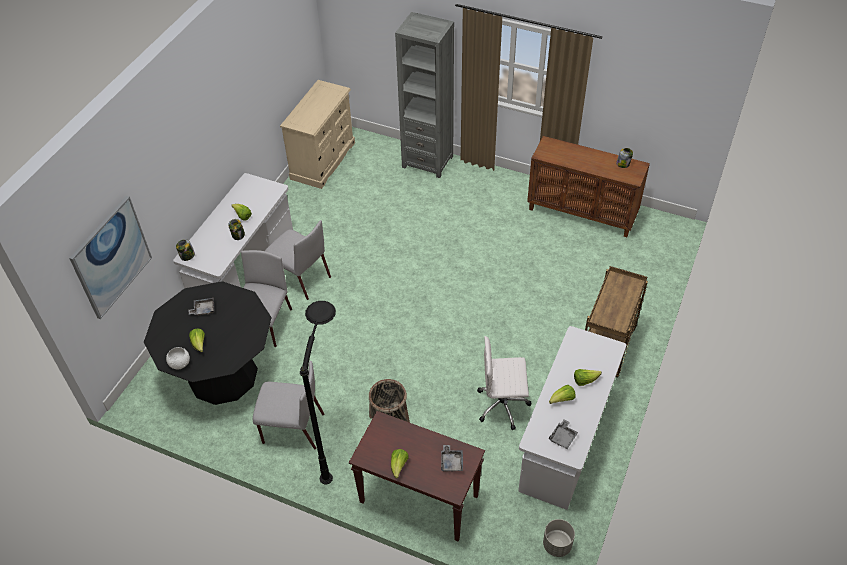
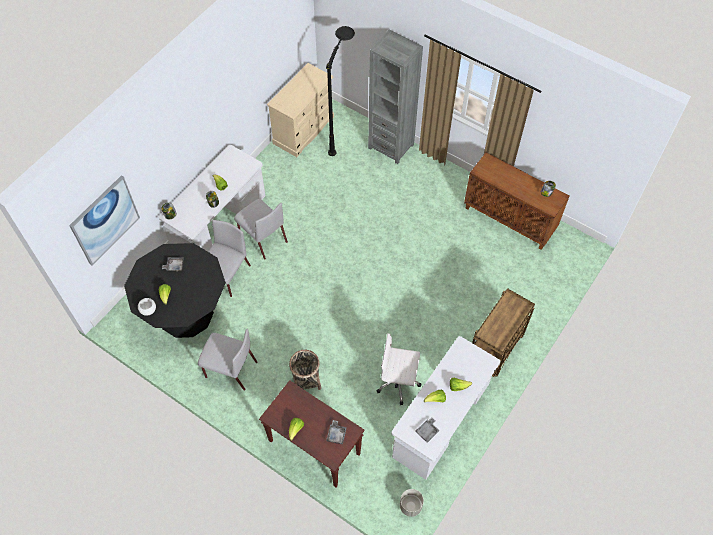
camera: 10 degrees right, 10 degrees up
black floor lamp [300,301,336,485] -> black floor lamp moved to [326,26,355,156]

